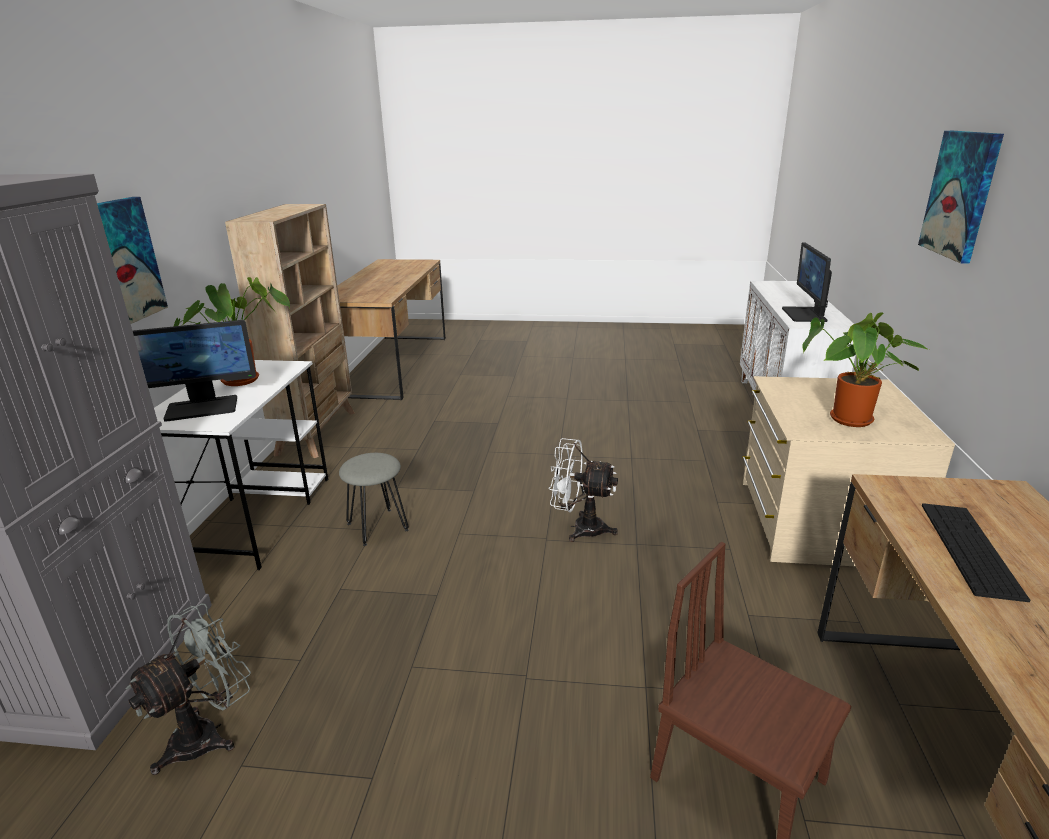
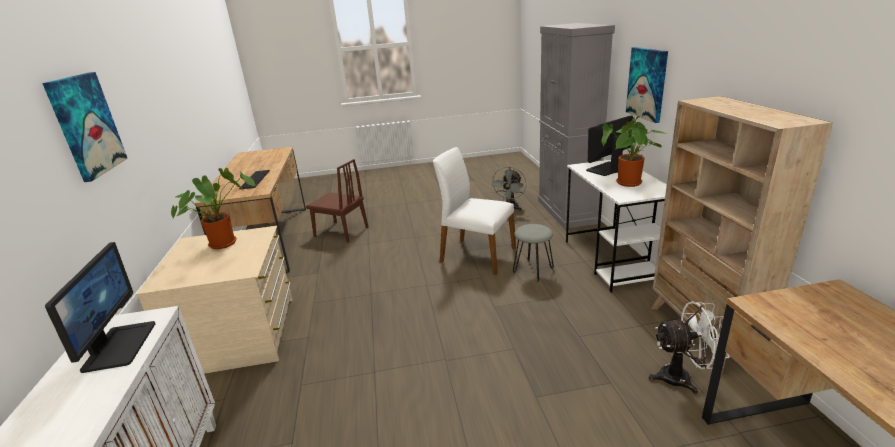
camera: 165 degrees right, 0 degrees up
white fan [549,438,618,542] -> white fan moved to [648,301,729,394]
none -> white chair [433,147,516,275]

